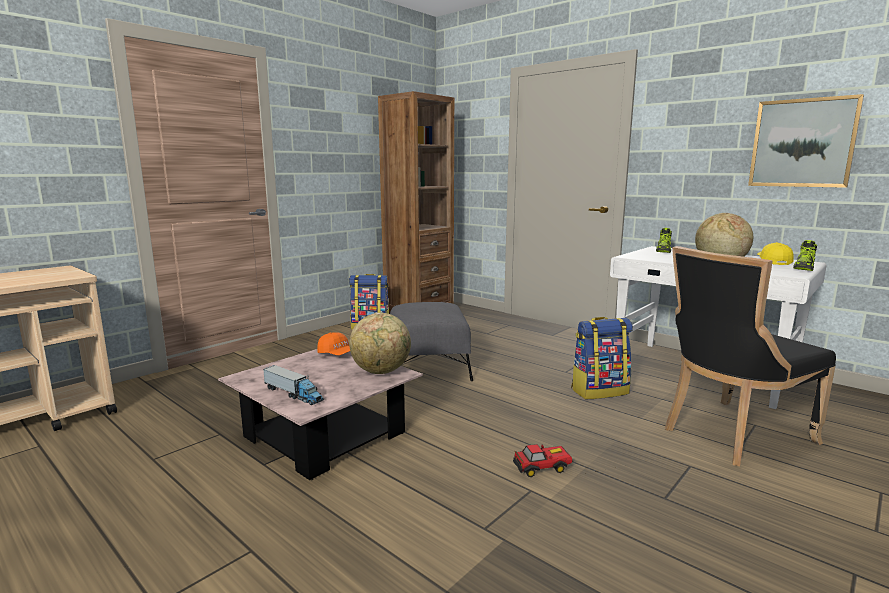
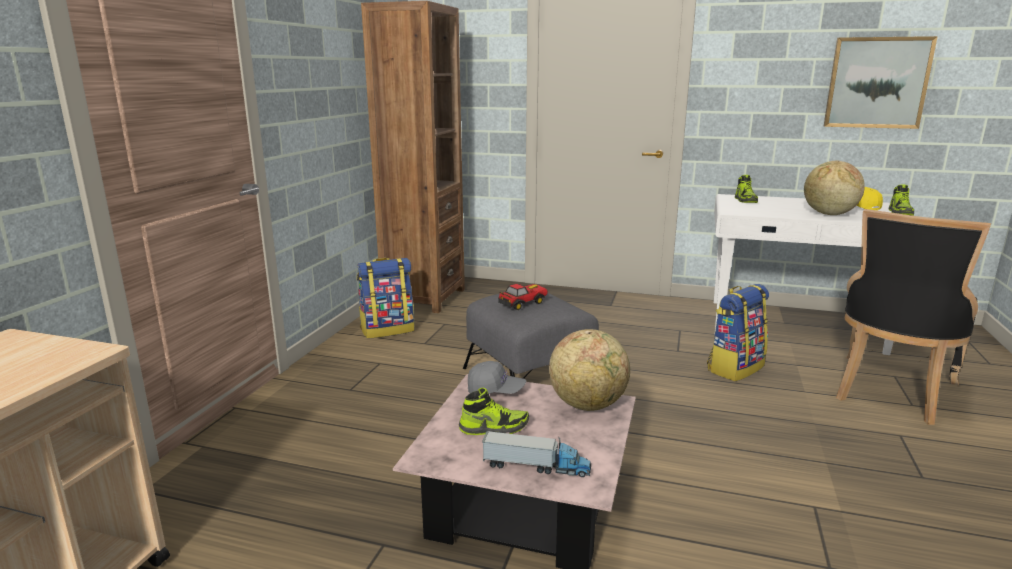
camera: 25 degrees left, 5 degrees up
orange cap [317,332,350,355] -> grey cap [468,361,526,394]
toy car [513,444,572,477] -> toy car moved to [498,284,548,310]
none -> shoe [459,388,529,435]

